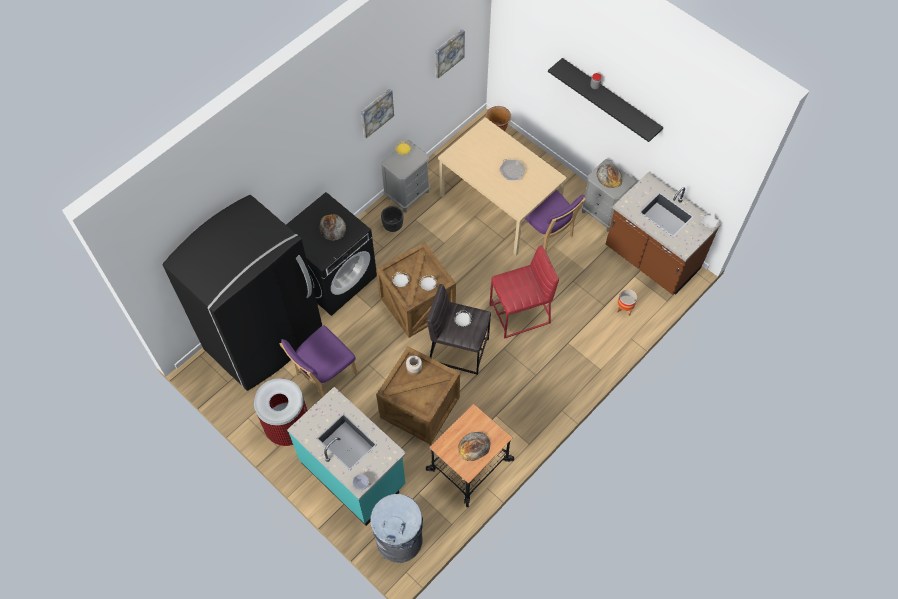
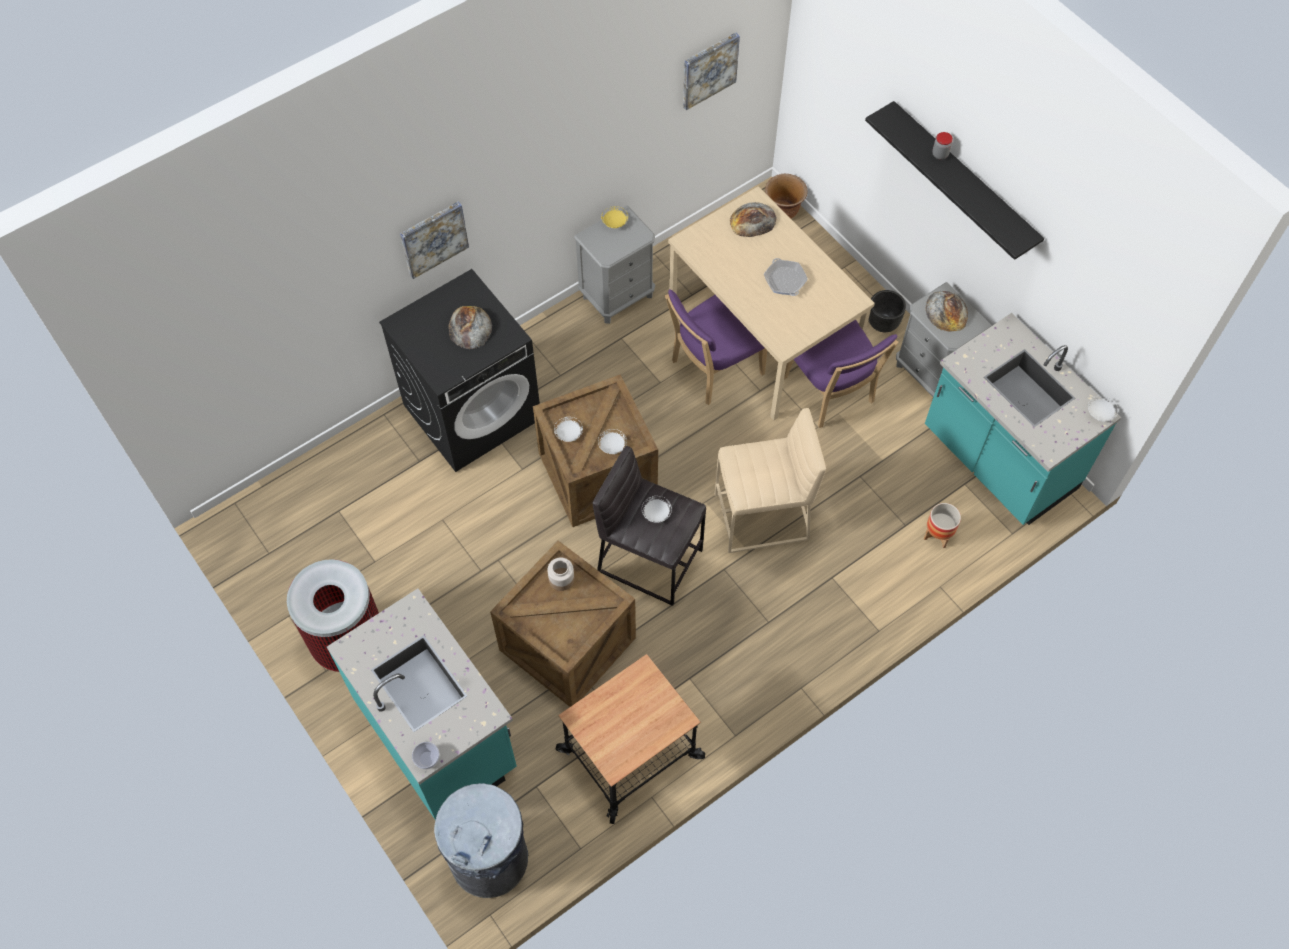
camera: 10 degrees right, 0 degrees up
black fridge [162,195,322,391] -> none
purple chair [280,325,358,399] -> purple chair moved to [665,289,767,405]
picture [361,89,394,138] -> picture moved to [400,201,469,279]
black planter [381,206,403,232] -> black planter moved to [869,290,906,332]
bread [458,432,490,461] -> bread moved to [730,202,777,237]
red stool [489,246,559,339] -> beige stool [715,408,826,553]
brown counter [606,172,721,295] -> turquoise counter [925,313,1121,525]

